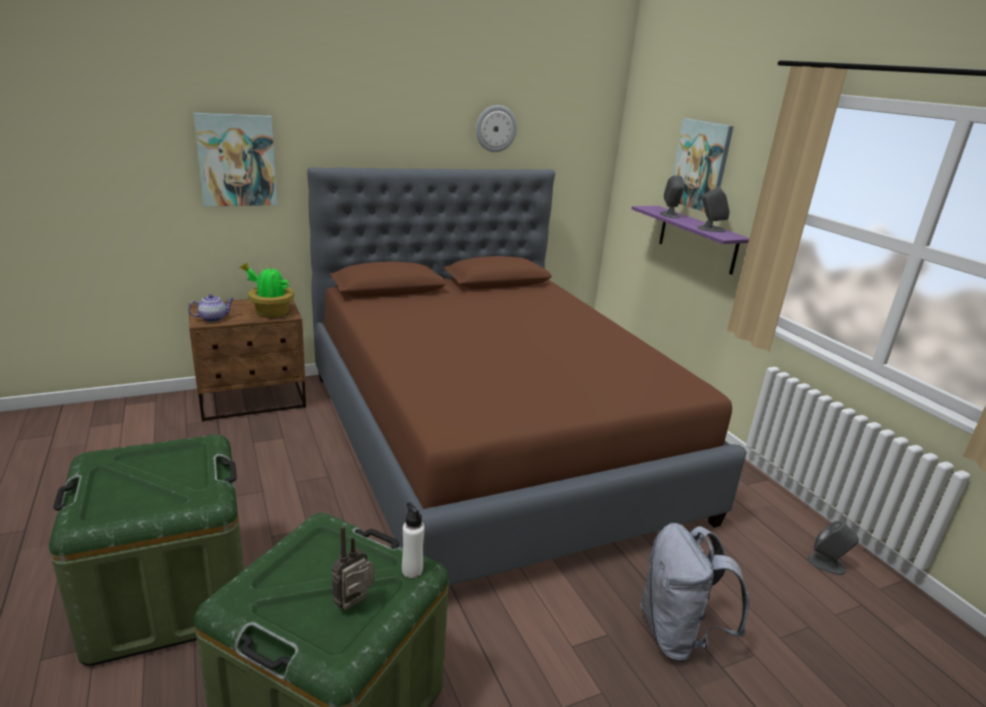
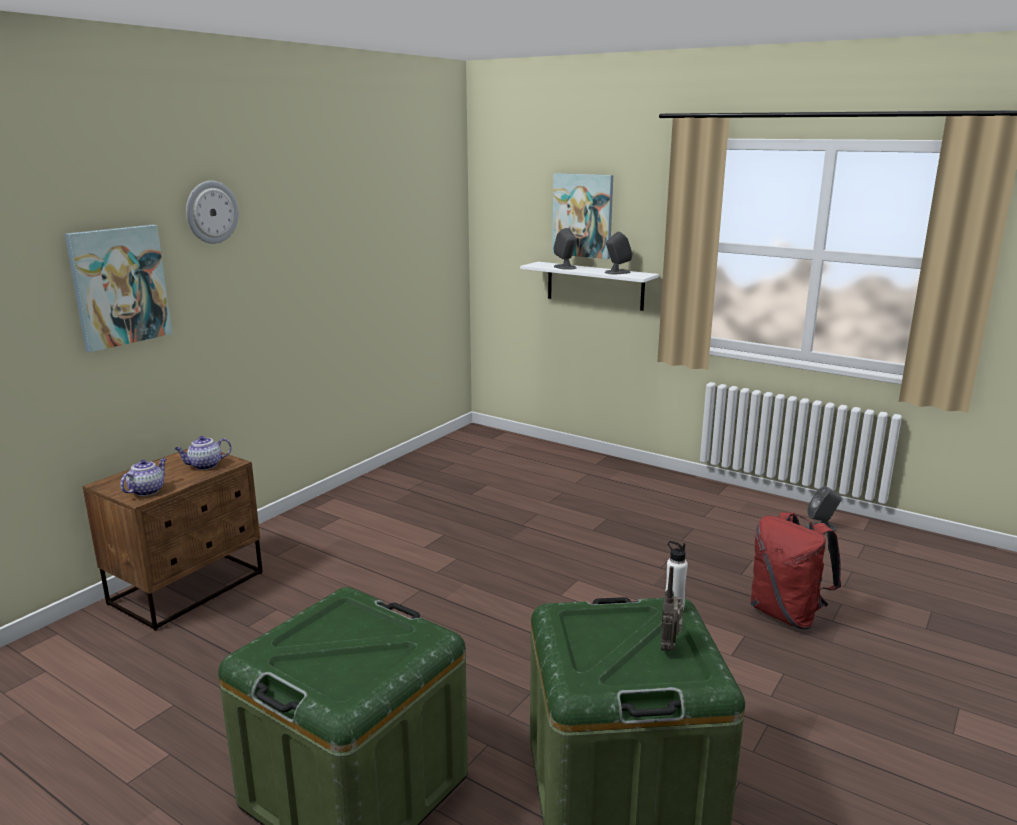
camera: 30 degrees left, 5 degrees down
potted plant [240,262,294,317] -> teapot [175,436,232,470]
brown bed [307,167,747,586] -> none
wall clock [476,105,517,152] -> wall clock moved to [186,181,239,244]
purple shelf [632,206,749,275] -> white shelf [520,262,659,311]
grey backpack [640,523,749,662] -> red backpack [750,512,841,629]

